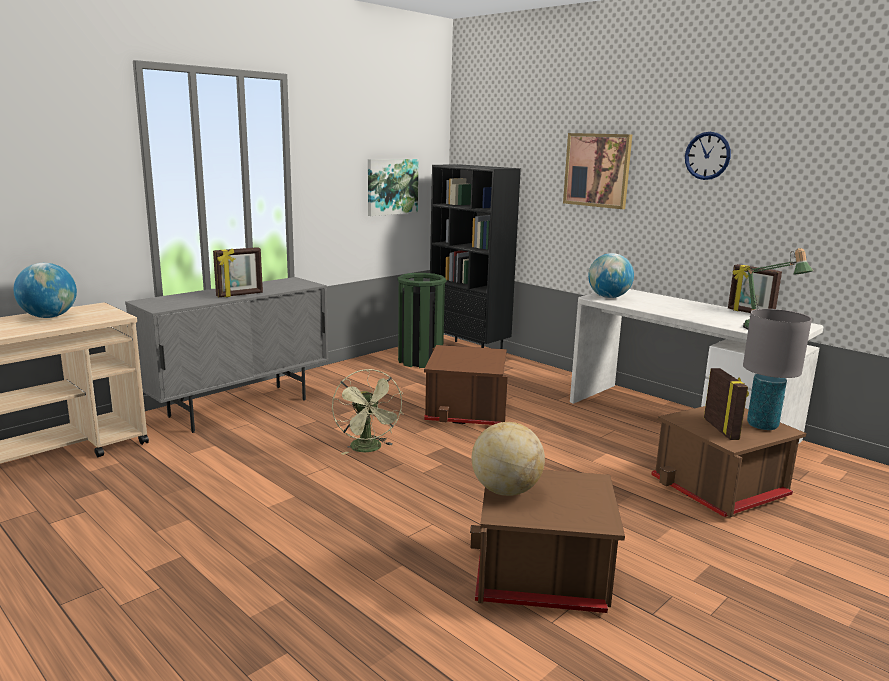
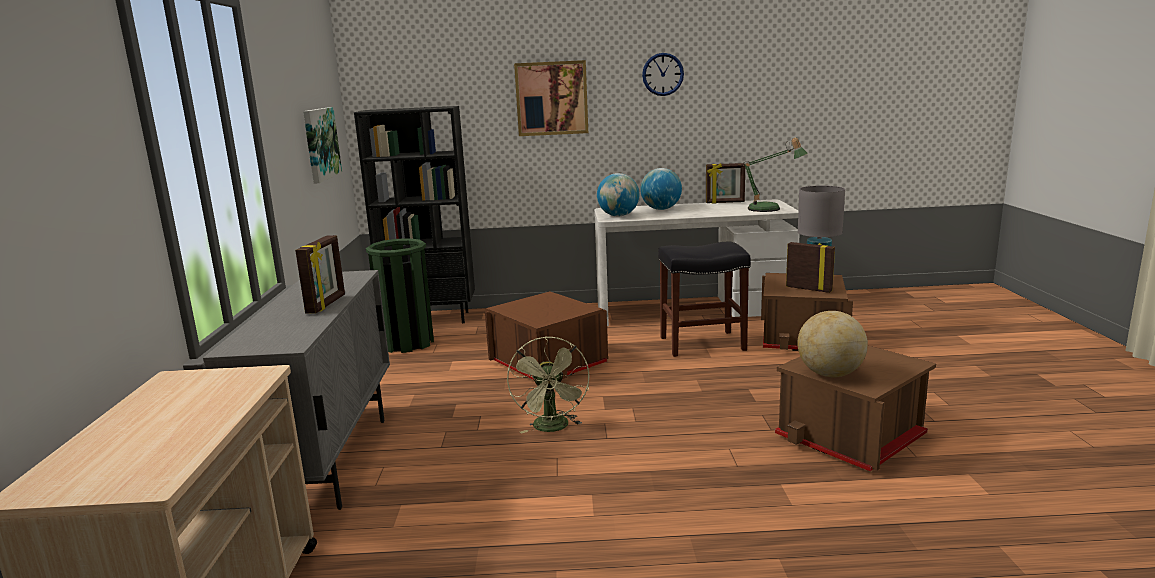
camera: 45 degrees left, 0 degrees up
globe [14,263,77,318] -> globe moved to [640,168,682,210]
green fan [332,369,404,455] -> green fan turned 60 degrees clockwise [507,337,590,433]
none -> black stool [658,242,751,357]

